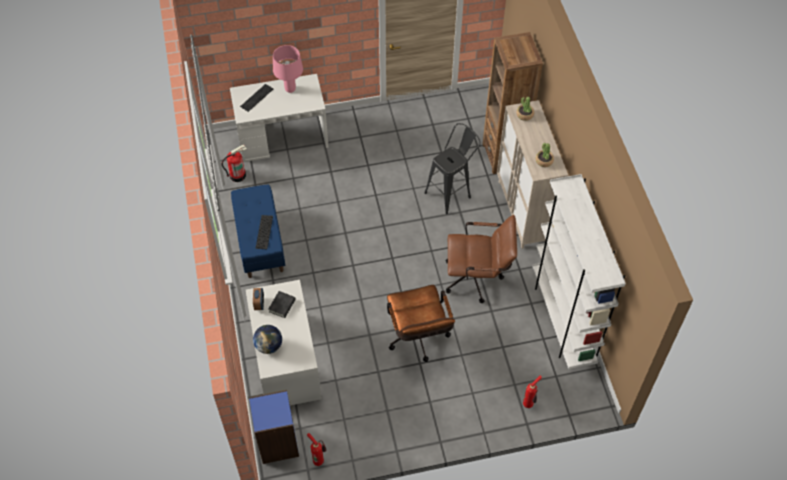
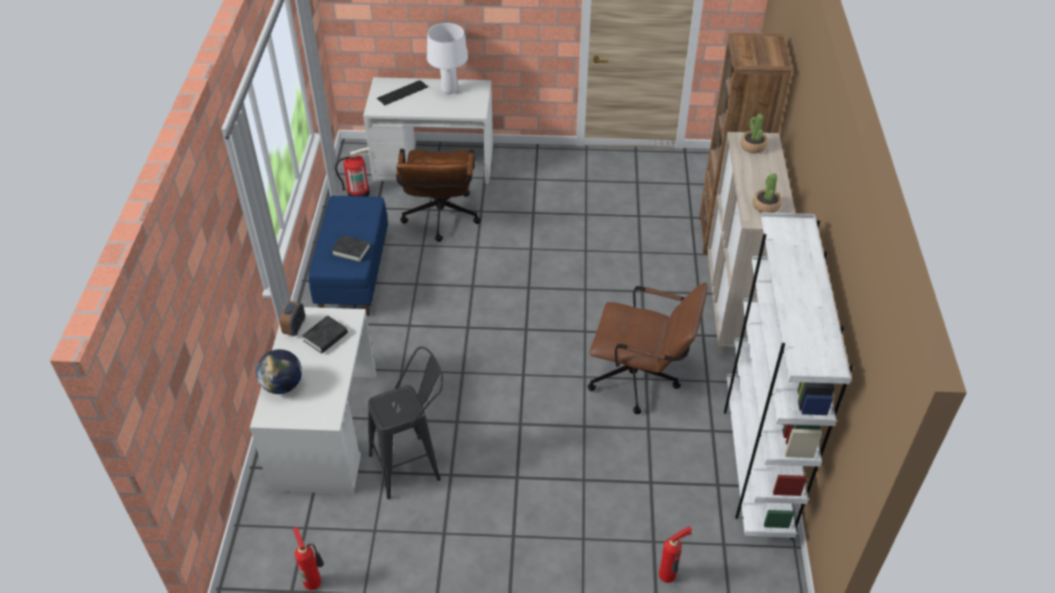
camera: 15 degrees right, 10 degrees down
blue bookcase [249,390,299,464] -> none
keyboard [256,215,273,249] -> black book [331,235,371,262]
pink table lamp [273,45,303,93] -> white table lamp [427,23,468,94]
brown office chair [387,285,455,362] -> brown office chair moved to [396,149,481,242]
black stool [424,123,480,214] -> black stool moved to [368,346,443,499]

